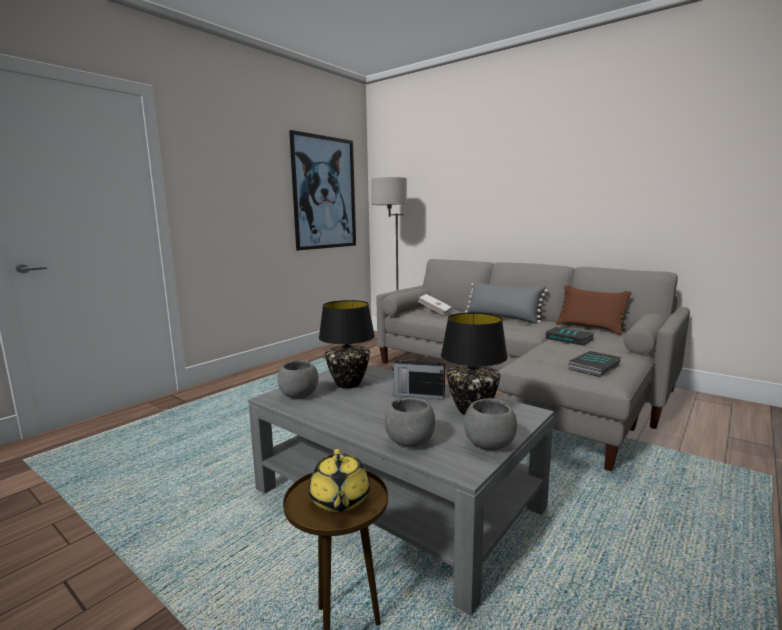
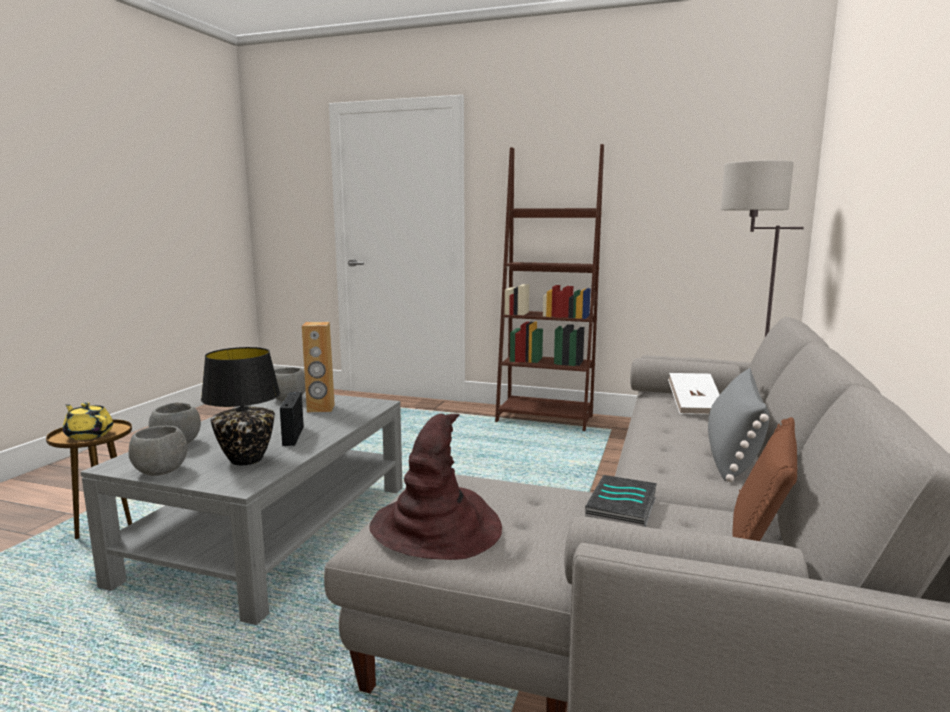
camera: 70 degrees right, 0 degrees up
picture [289,130,356,250] -> none
yellow teapot [309,449,370,512] -> yellow teapot turned 60 degrees clockwise [63,402,113,440]
black table lamp [319,300,375,389] -> brown speaker [302,322,335,412]
book [569,351,621,377] -> brown hat [369,414,502,560]
none -> brown bookcase [495,144,604,431]

